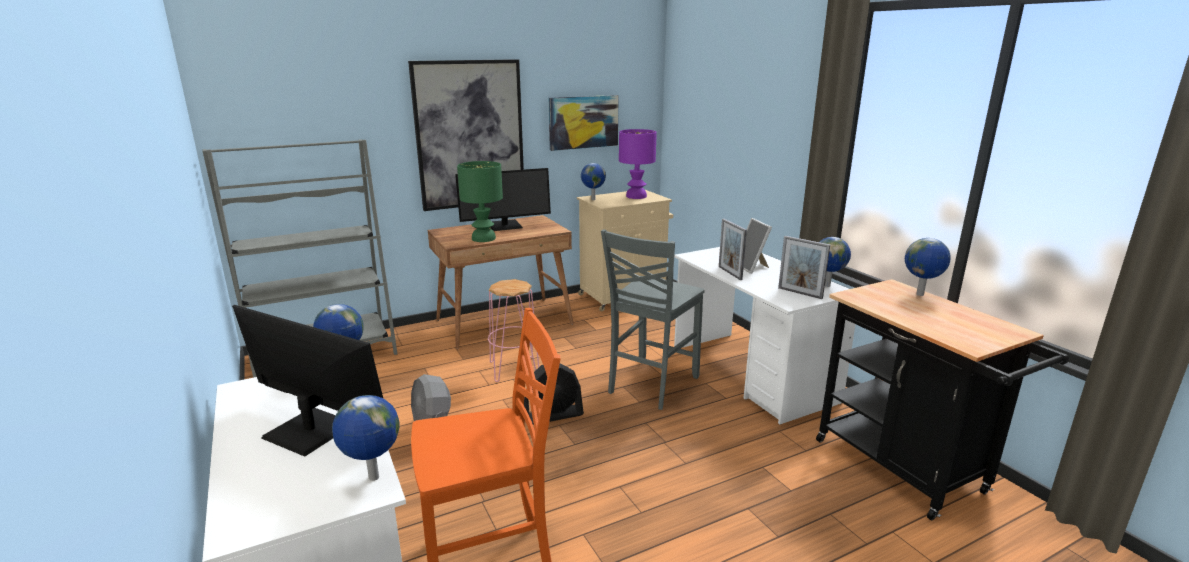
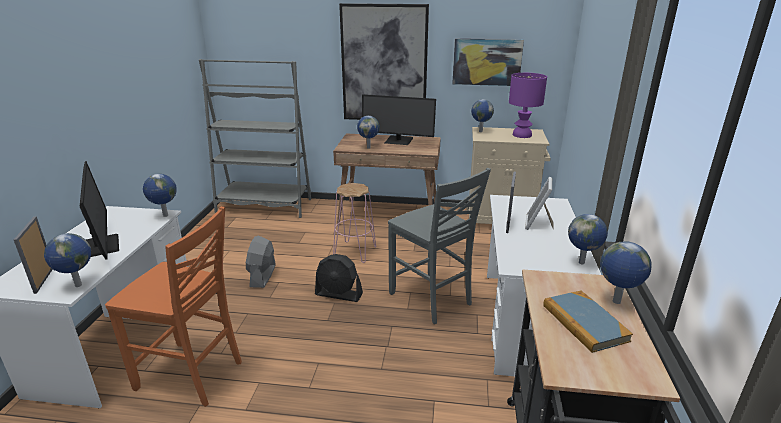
camera: 35 degrees right, 5 degrees up
green table lamp [457,161,503,242] -> globe [357,116,380,149]
grey chair [601,229,705,410] -> grey chair turned 105 degrees counterclockwise [388,168,491,324]
picture frame [778,236,830,299] -> picture frame moved to [14,216,53,294]
none -> book [543,291,633,353]

